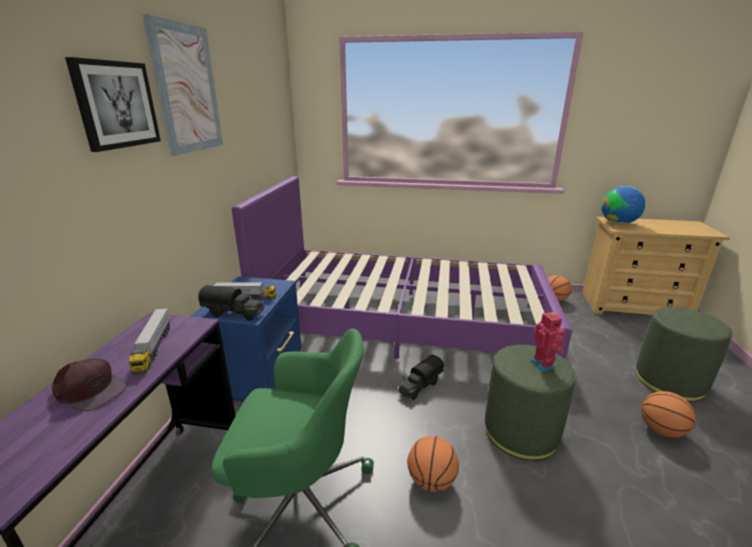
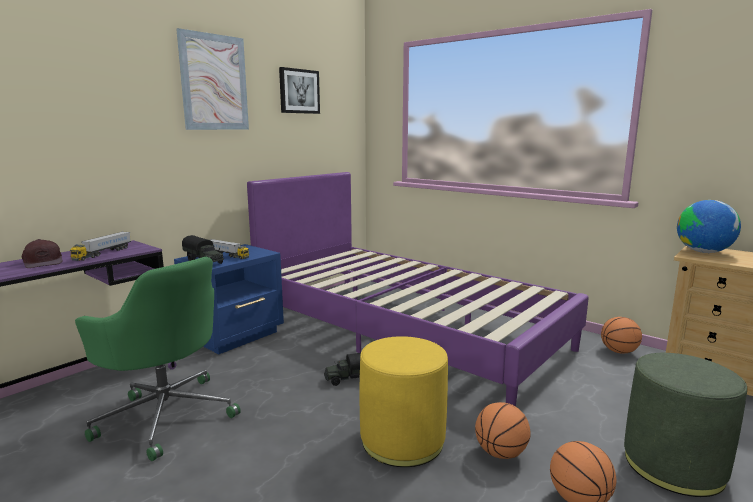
camera: 30 degrees right, 10 degrees down
picture [65,57,161,152] -> picture moved to [279,67,320,114]
basketball [407,436,459,492] -> basketball moved to [475,402,531,459]
green ottoman [485,345,576,460] -> yellow ottoman [360,336,448,467]
toy robot [530,310,565,372] -> none

